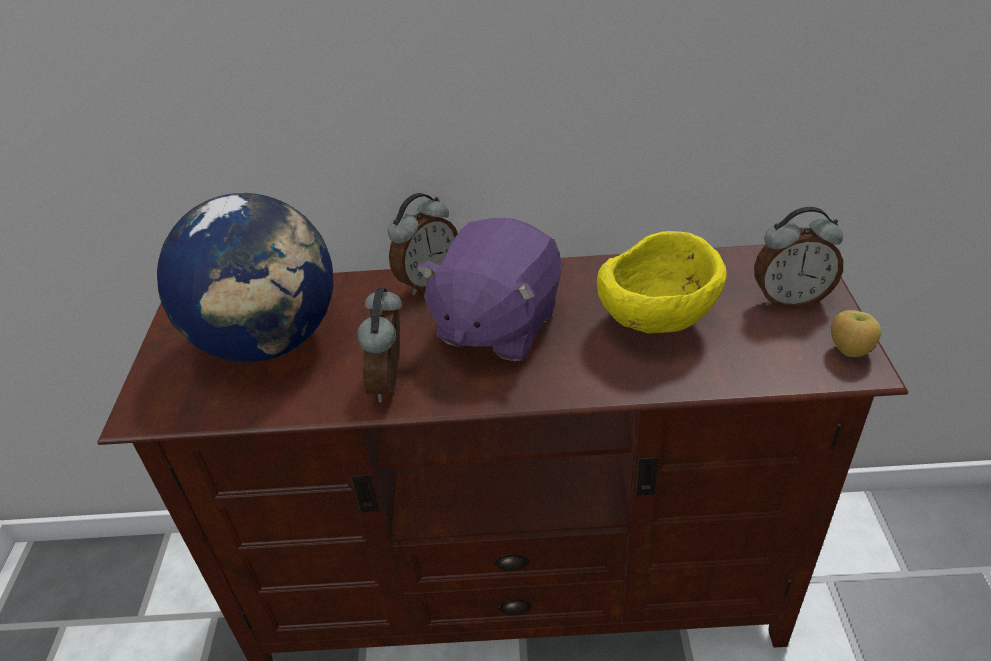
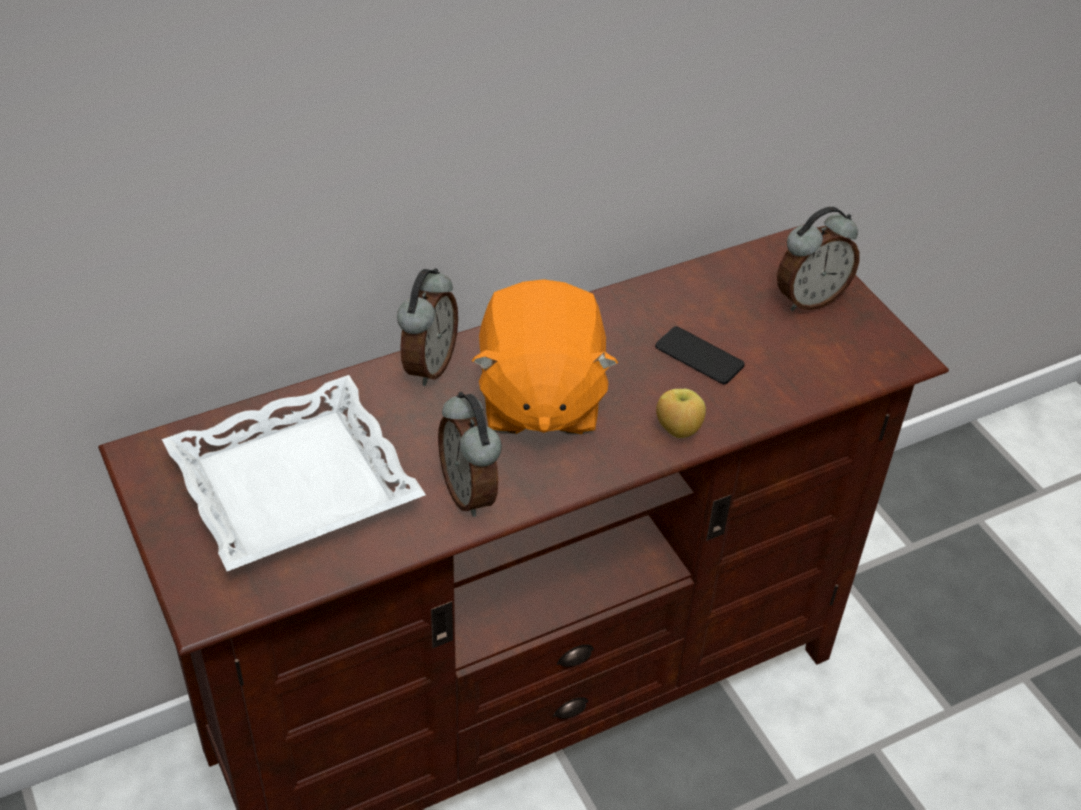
camera: 30 degrees left, 5 degrees up
globe [157,193,333,362] -> white tray [162,375,426,571]
purple plush toy [416,218,562,361] -> orange plush toy [472,279,618,435]
yellow bowl [597,231,727,333] -> phone [655,326,745,385]
apple [831,310,881,357] -> apple moved to [656,389,706,438]

